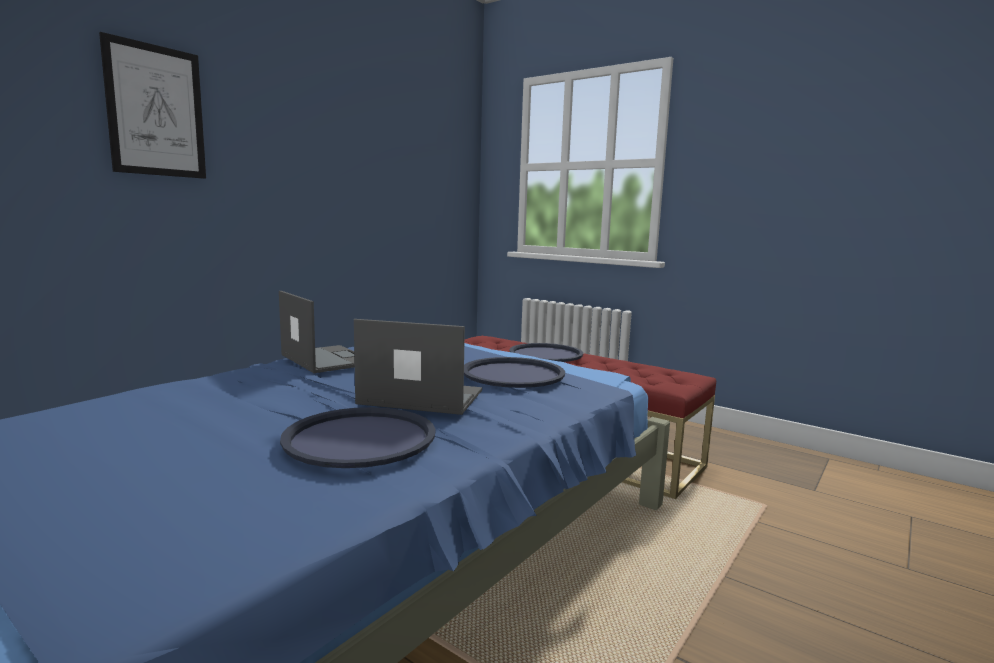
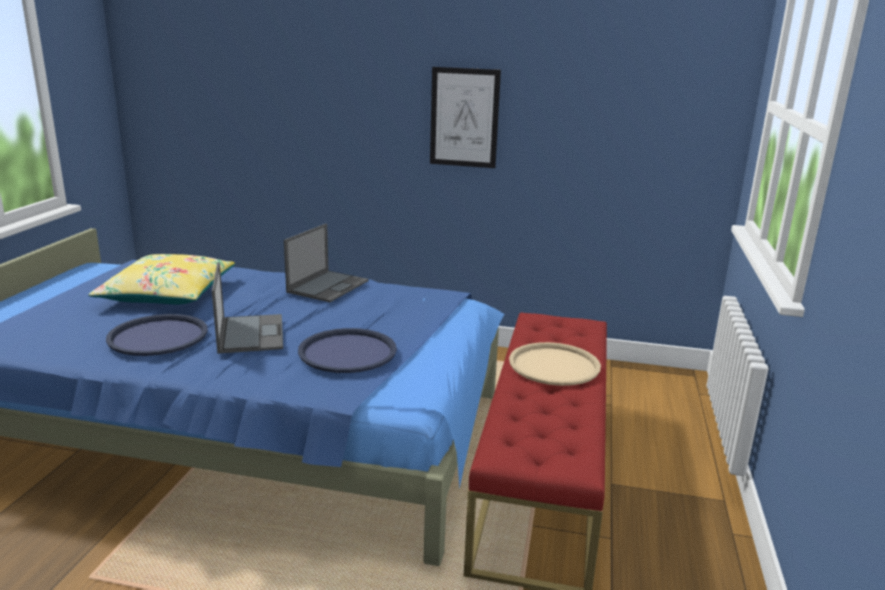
camera: 65 degrees right, 10 degrees up
picture [99,32,206,179] -> picture moved to [430,67,501,168]
blue tray [509,343,583,362] -> beige tray [509,342,601,386]
none -> yellow pillow [88,254,235,304]

